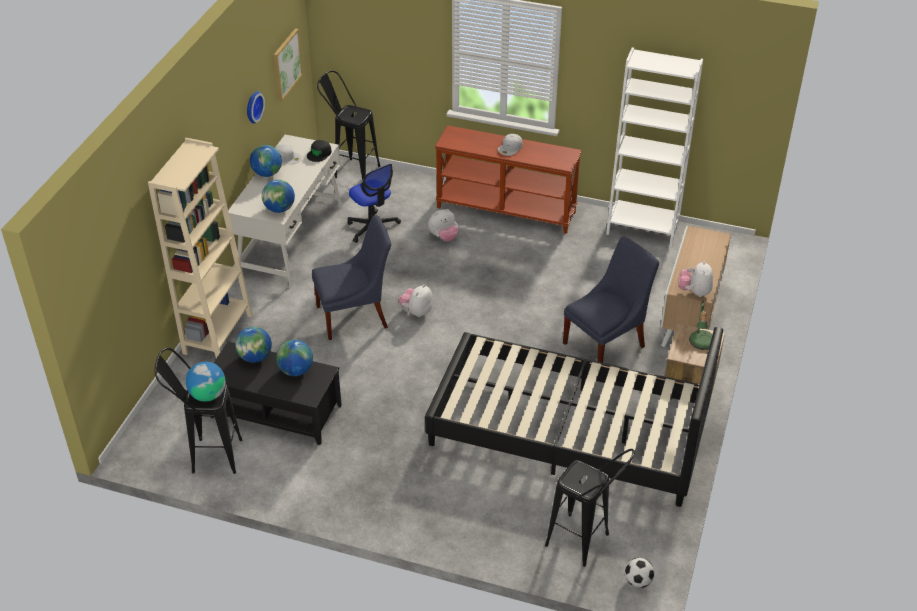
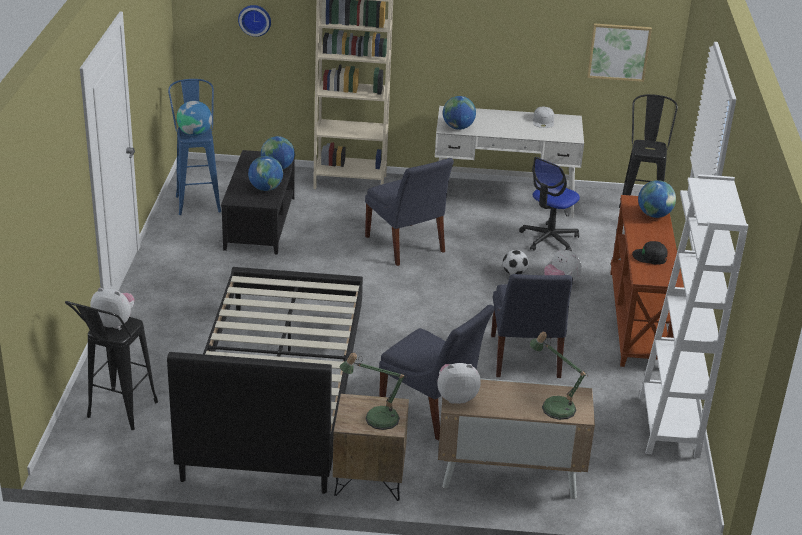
camera: 75 degrees right, 10 degrees down
black stool [155,348,242,474] -> blue stool [168,79,221,215]
wall clock [247,91,265,124] -> wall clock moved to [238,5,271,37]
globe [250,145,282,177] -> globe moved to [638,180,676,218]
black cap [307,140,332,162] -> black cap moved to [632,241,668,265]
plush toy [399,285,433,317] -> plush toy moved to [90,288,135,329]
white cap [498,134,523,156] -> none
football [625,558,655,588] -> football moved to [502,250,529,275]
none -> blue chair [491,274,573,378]
none -> table lamp [530,332,588,420]

